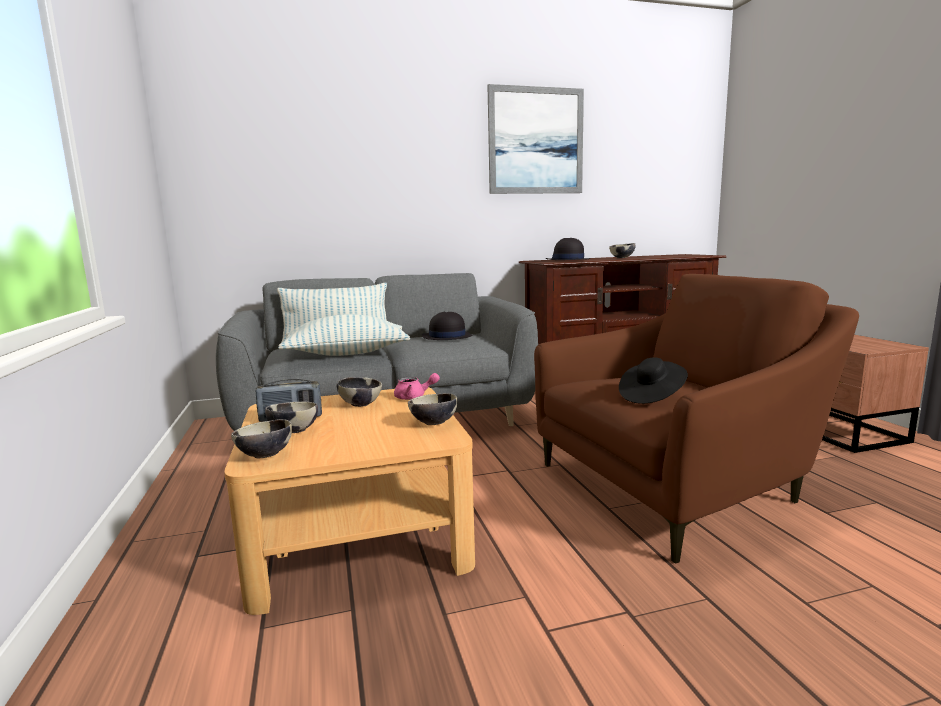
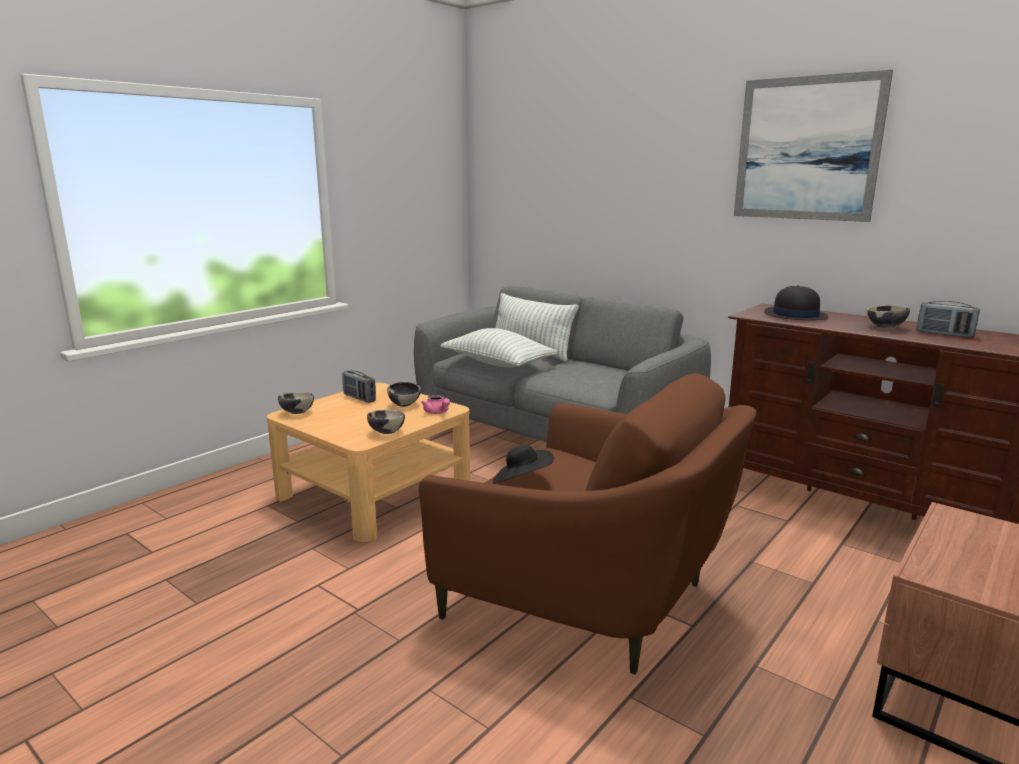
camera: 55 degrees right, 5 degrees up
bowl [265,402,318,433] -> none
black hat [422,311,473,340] -> none
none -> radio [916,301,980,337]

